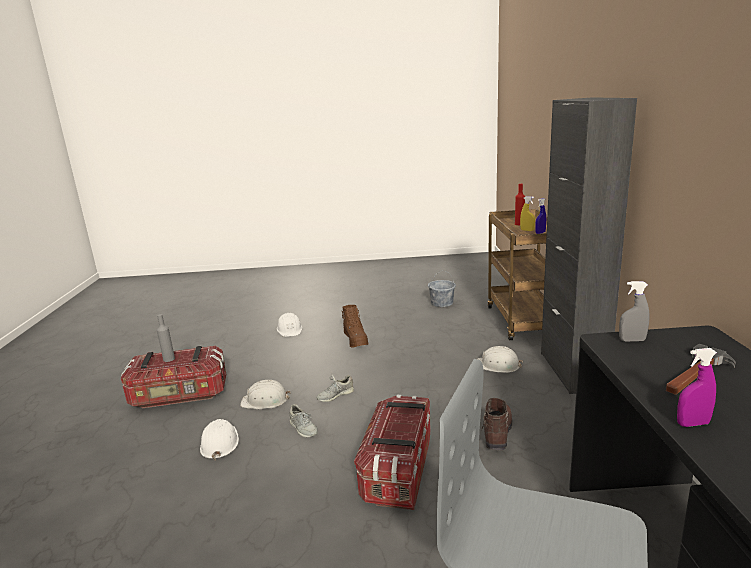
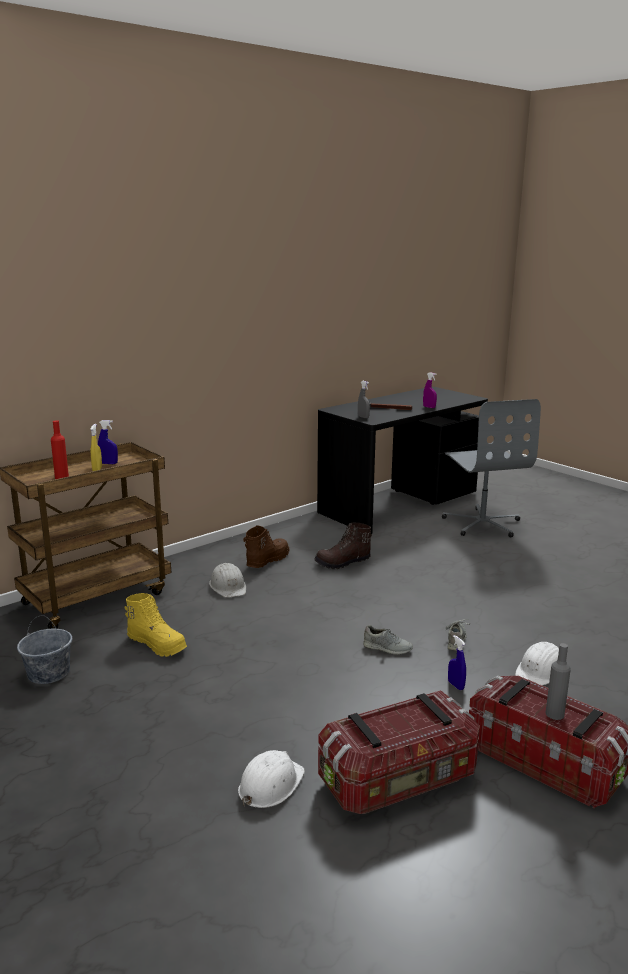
camera: 130 degrees left, 0 degrees up
white hard hat [240,380,290,409] -> blue spray bottle [448,635,466,690]
brown boot [342,305,369,348] -> brown boot moved to [243,525,290,568]
storage box [354,395,431,510] -> storage box moved to [318,690,480,814]
black cabinet [541,97,637,394] -> none
none -> yellow boot [125,593,187,657]

